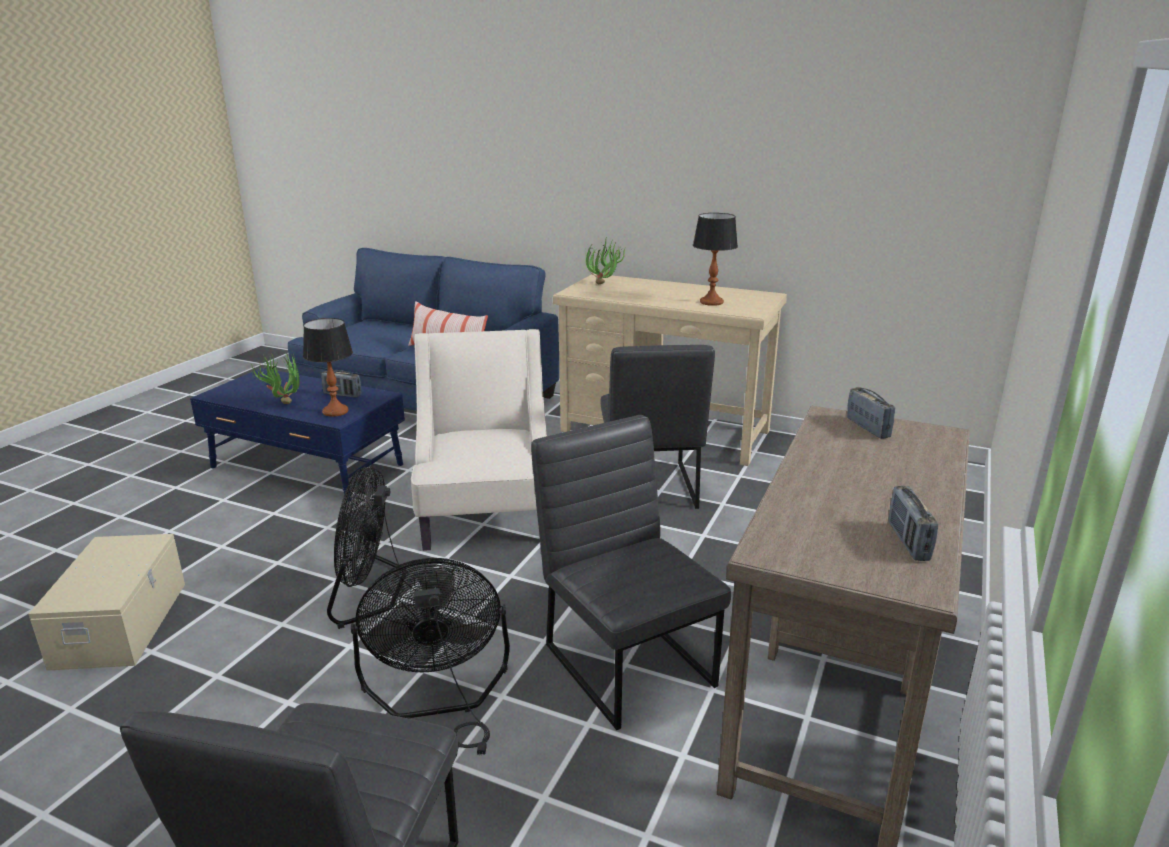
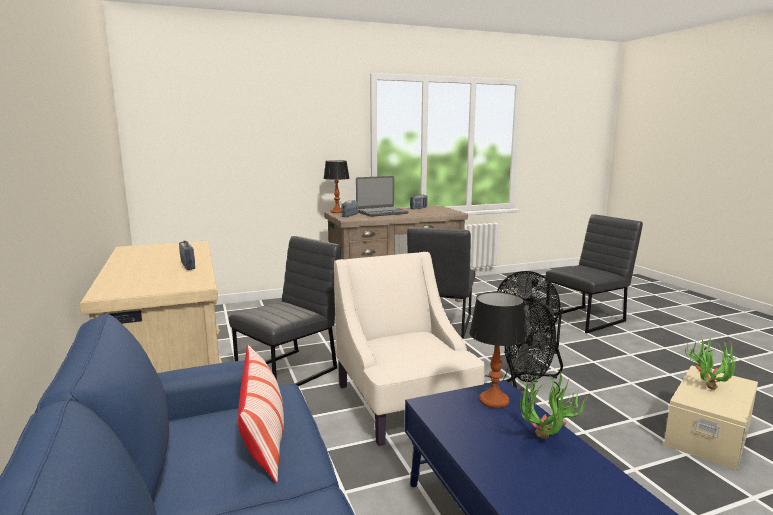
camera: 135 degrees left, 10 degrees down
radio [321,370,361,398] -> radio moved to [179,241,195,270]
beige armchair [411,329,547,551] -> beige armchair turned 120 degrees clockwise [334,252,485,446]
potted plant [585,236,626,284] -> potted plant moved to [685,337,735,390]
table lamp [693,213,738,306] -> table lamp moved to [323,160,350,213]
none -> laptop [356,176,409,217]

